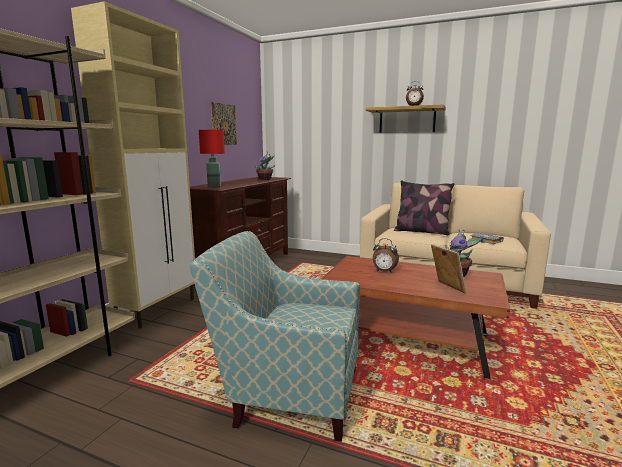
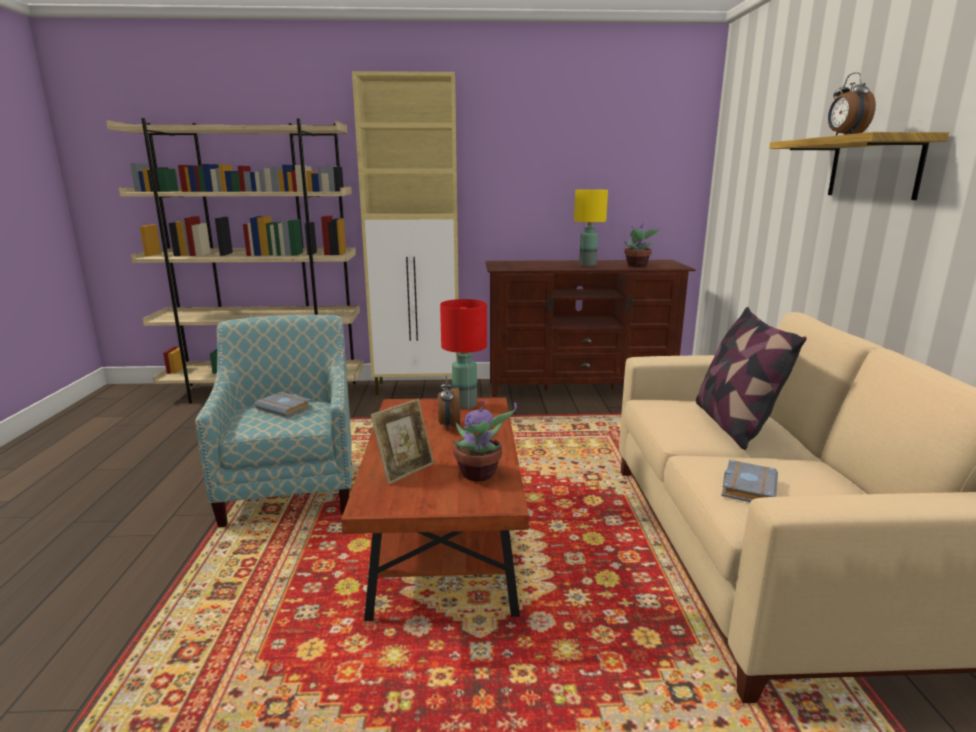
camera: 65 degrees right, 5 degrees up
red table lamp [199,130,225,187] -> red table lamp moved to [440,299,487,409]
picture [211,102,237,145] -> none
none -> grey book [255,392,312,417]
none -> yellow table lamp [574,189,608,266]

